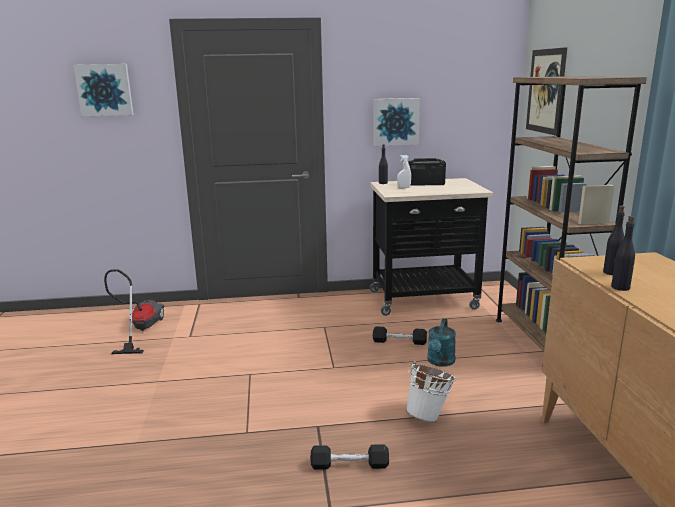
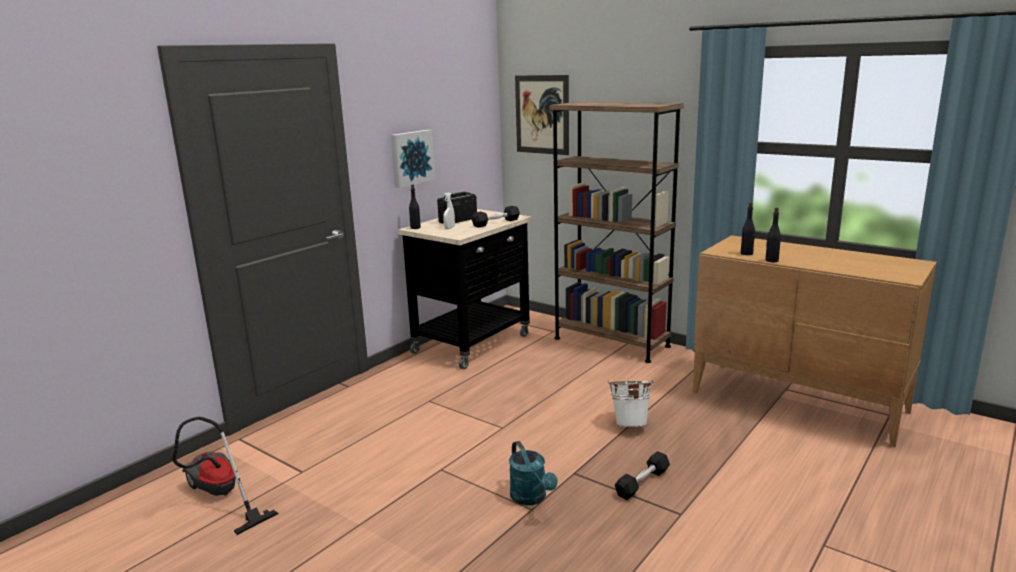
camera: 45 degrees left, 0 degrees up
picture [74,64,134,116] -> none
black dumbbell [373,326,427,345] -> black dumbbell moved to [472,206,520,228]
turquoise watering can [427,318,456,367] -> turquoise watering can moved to [509,441,558,505]

